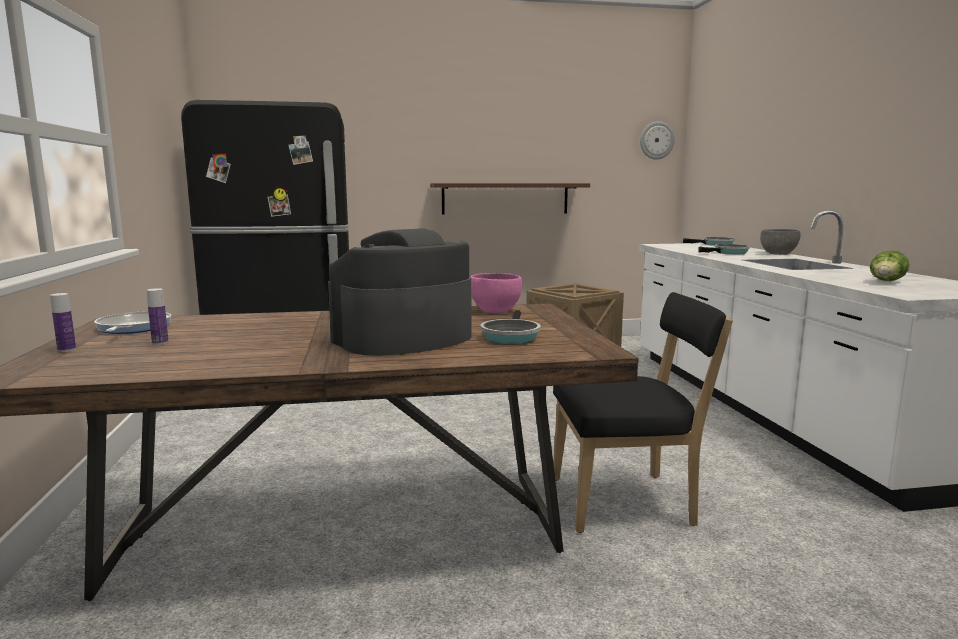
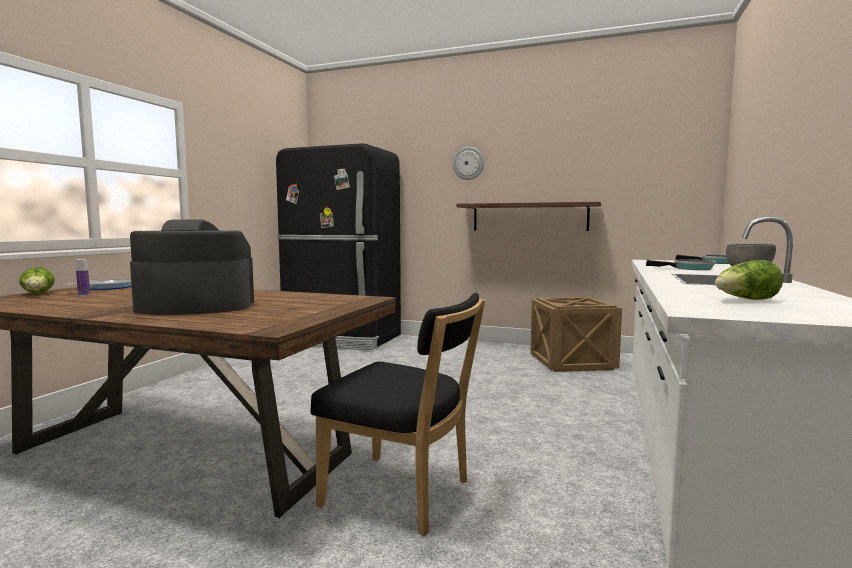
camera: 30 degrees right, 5 degrees down
bottle [50,293,76,352] -> lettuce [19,267,54,293]
pink bowl [471,273,522,313] -> none
frying pan [480,310,541,344] -> none
wall clock [640,121,675,159] -> wall clock moved to [453,147,484,180]

